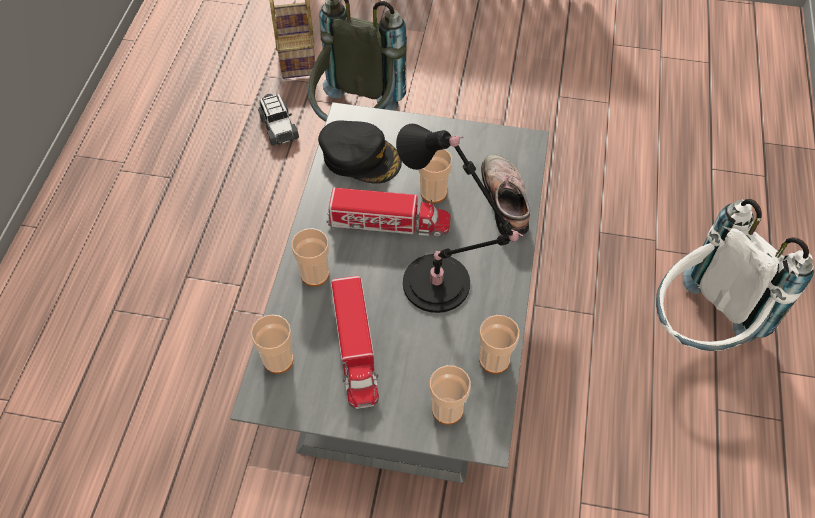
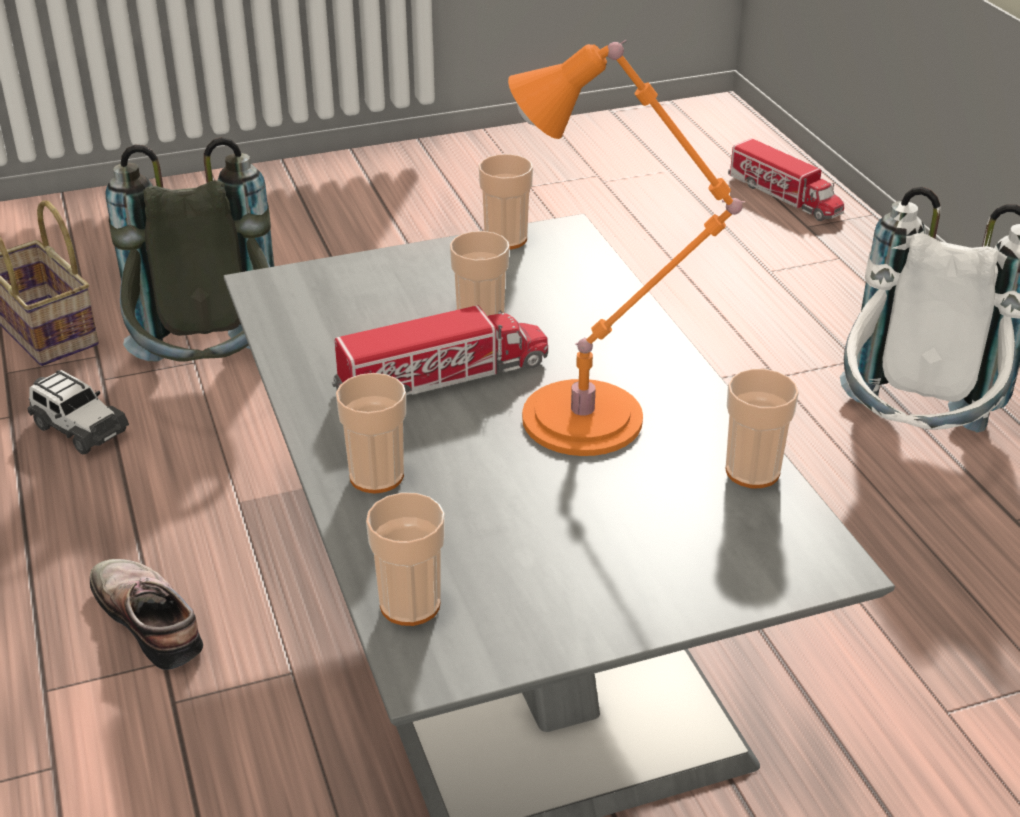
camera: 30 degrees left, 20 degrees down
black cap [318,121,402,184] -> none
toy truck [331,276,379,409] -> toy truck moved to [728,138,844,221]
black table lamp [396,124,523,313] -> orange table lamp [508,40,745,456]
cup [430,365,471,425] -> cup moved to [479,154,533,250]
shoe [481,155,530,236] -> shoe moved to [90,559,203,670]

